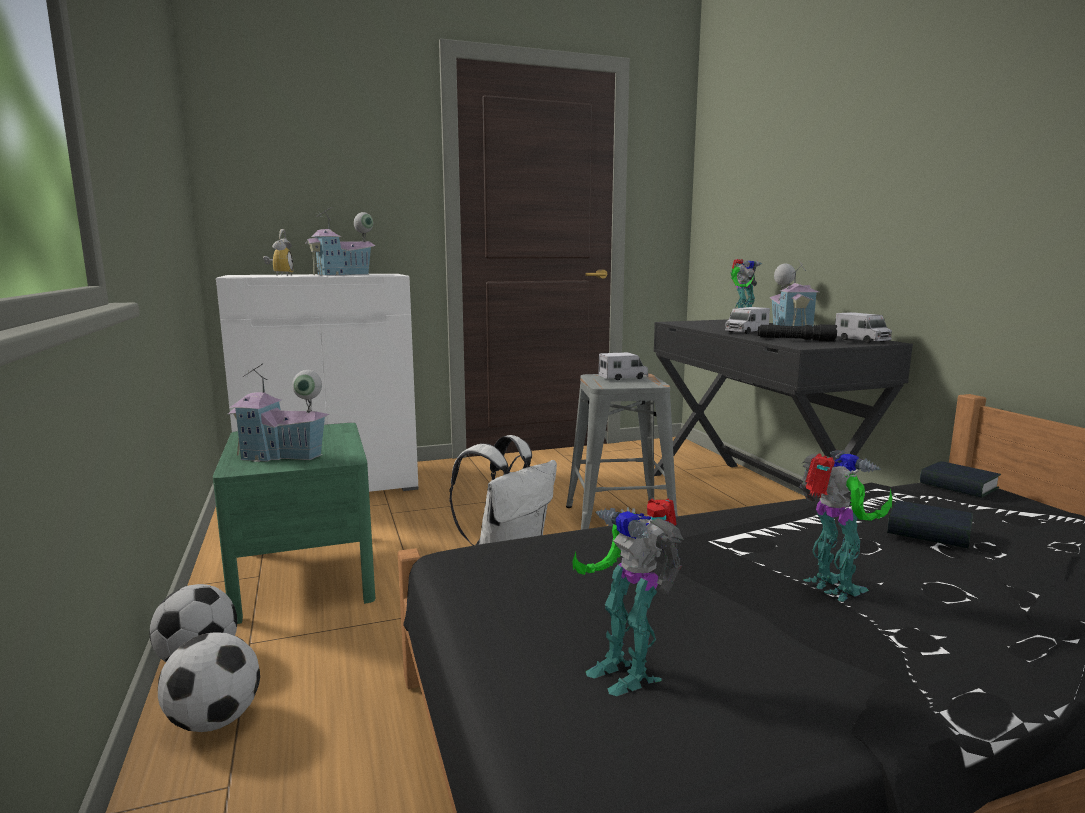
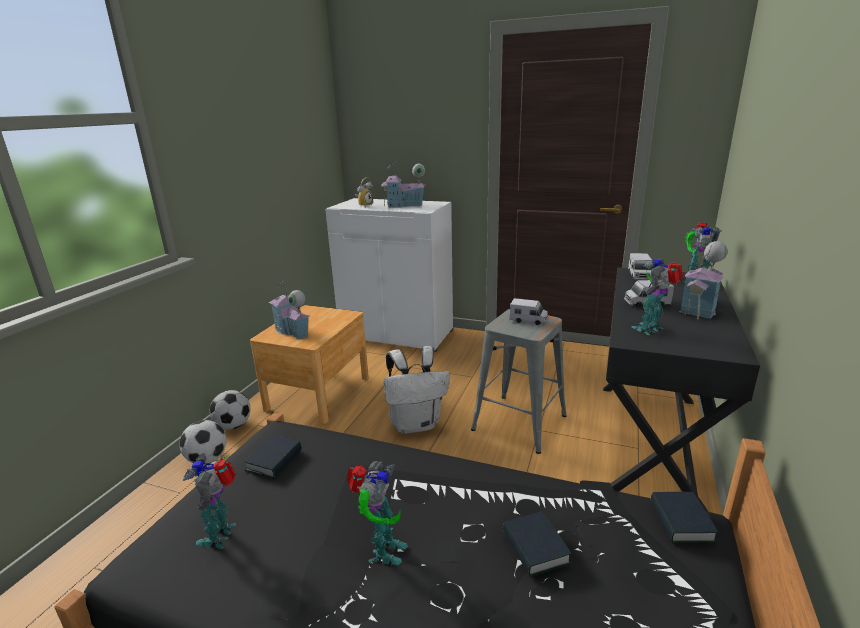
camera: 40 degrees right, 10 degrees up
green nightstand [213,423,375,624] -> brown nightstand [250,305,369,424]
black flashlight [758,324,837,342] -> toy robot [631,258,683,335]
toy truck [835,312,892,343] -> toy truck moved to [628,253,653,280]
none -> book [244,435,302,479]

